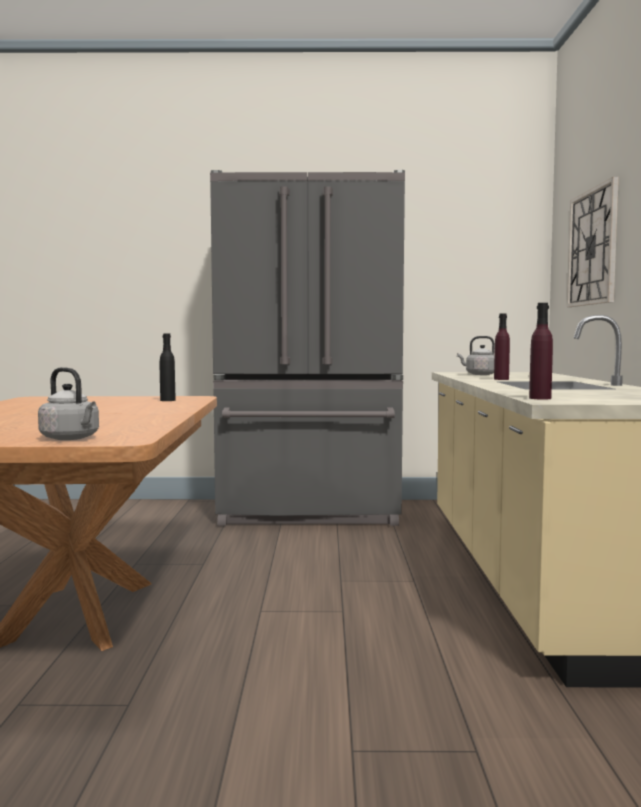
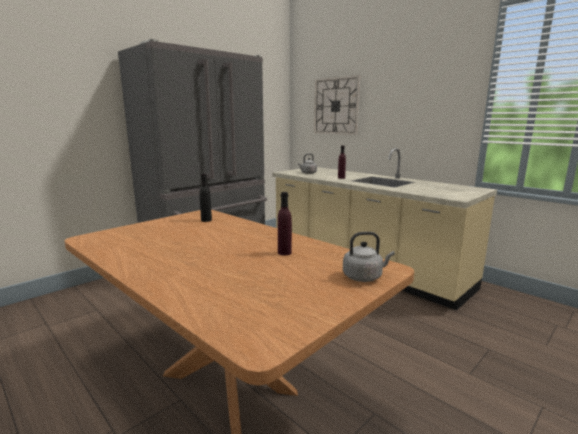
camera: 45 degrees left, 10 degrees up
purple bottle [529,303,553,400] -> purple bottle moved to [278,192,292,255]

